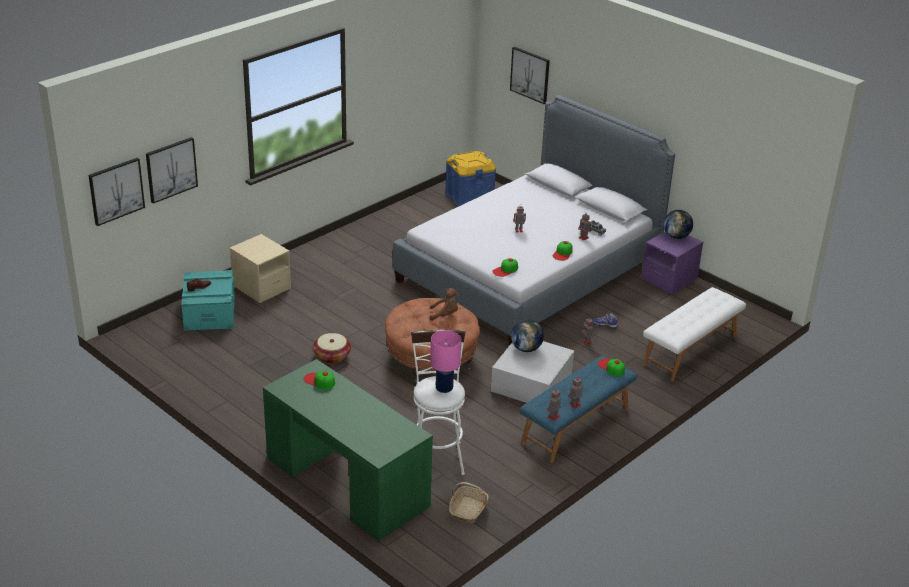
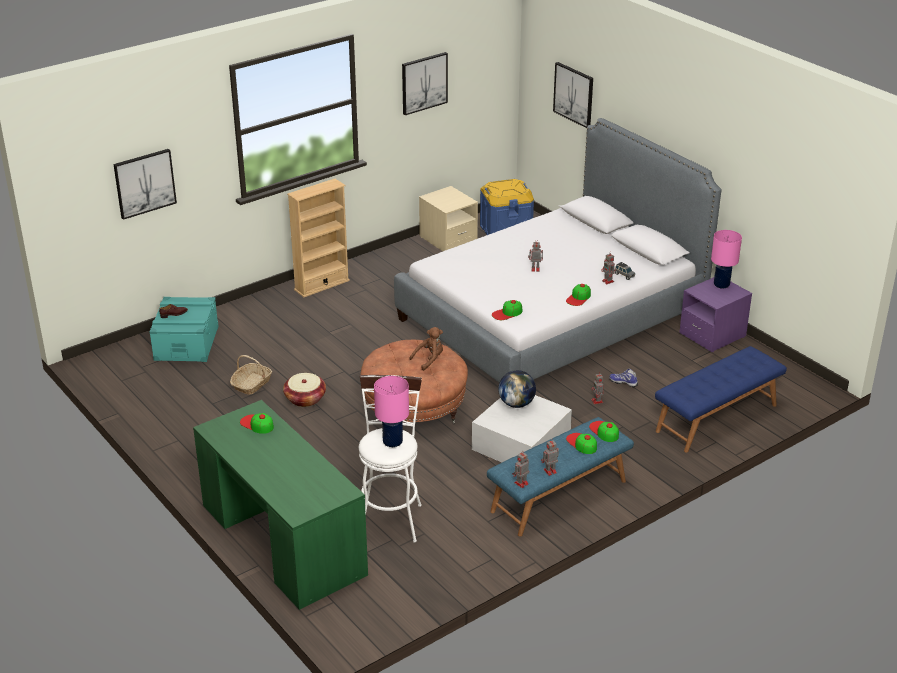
camera: 10 degrees right, 0 degrees up
picture [88,158,145,226] -> picture moved to [402,52,448,115]
beige nightstand [230,234,291,303] -> beige nightstand moved to [419,186,478,251]
brown plush toy [430,288,458,321] -> brown plush toy turned 45 degrees counterclockwise [409,327,443,371]
basket [449,482,489,524] -> basket moved to [230,355,272,395]
white bench [643,287,746,381] -> blue bench [655,346,787,453]
globe [664,210,693,239] -> pink table lamp [711,230,742,289]
none -> beige bookcase [287,179,350,297]
none -> cap [566,433,597,454]

